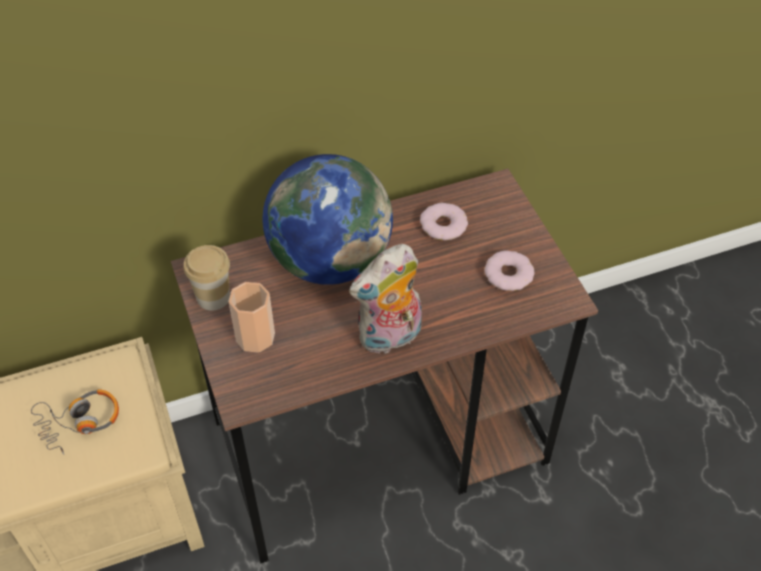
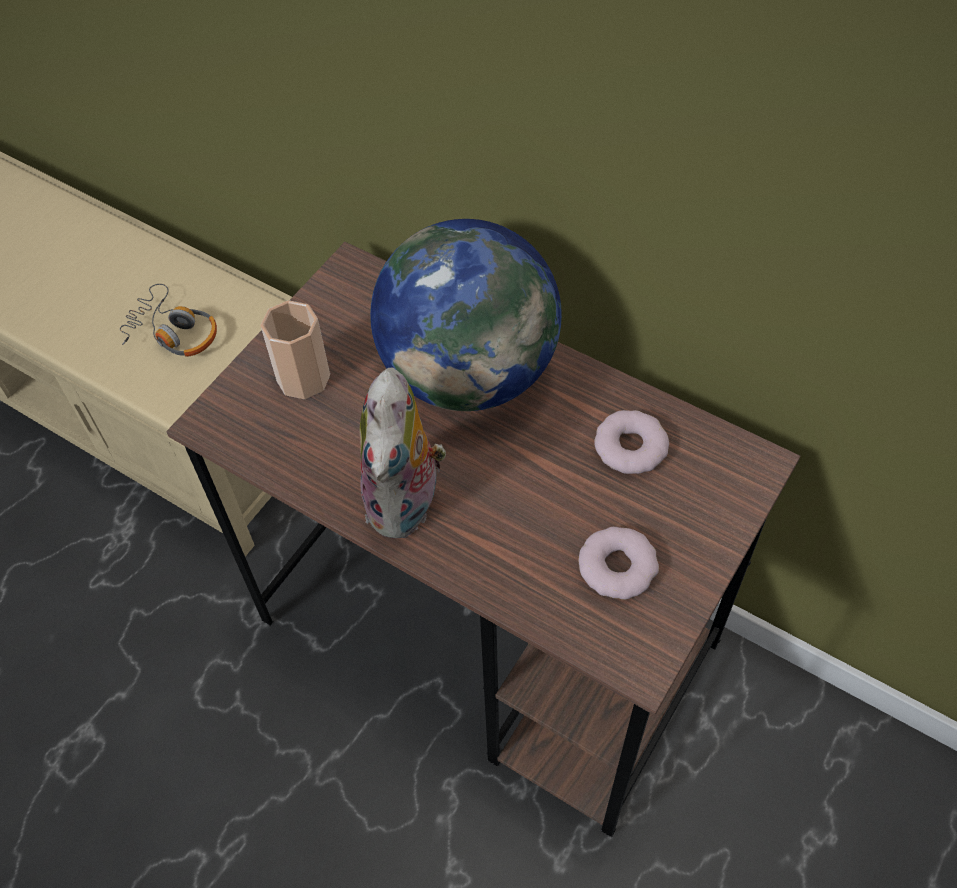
camera: 55 degrees right, 5 degrees up
cup [184,245,230,311] -> none
plush toy [349,244,422,354] -> plush toy turned 105 degrees counterclockwise [359,368,446,539]

